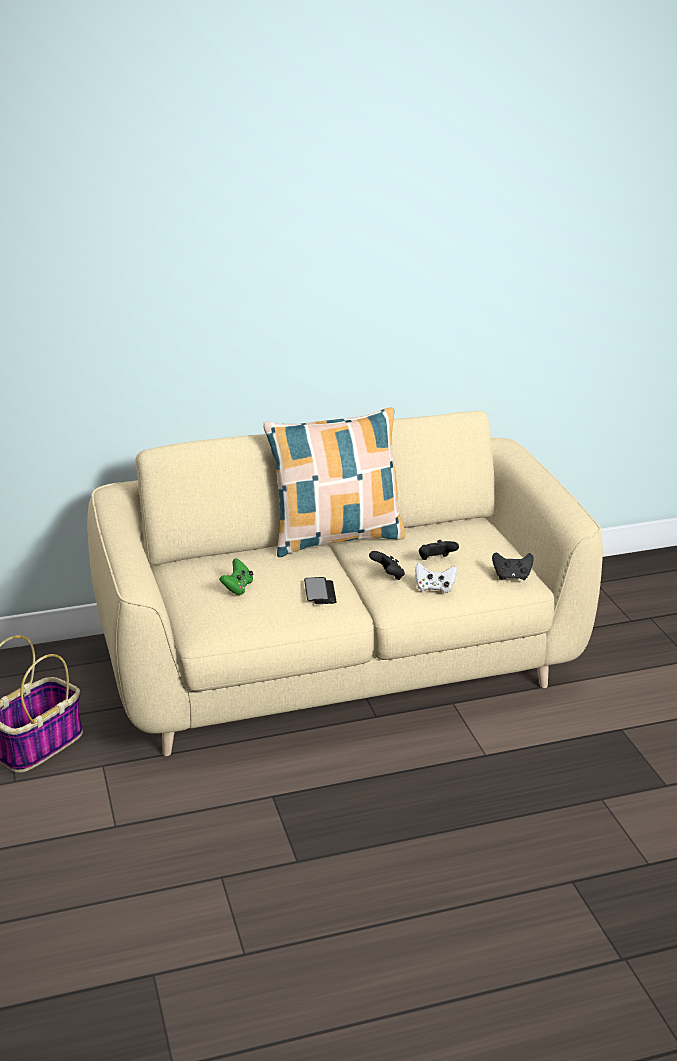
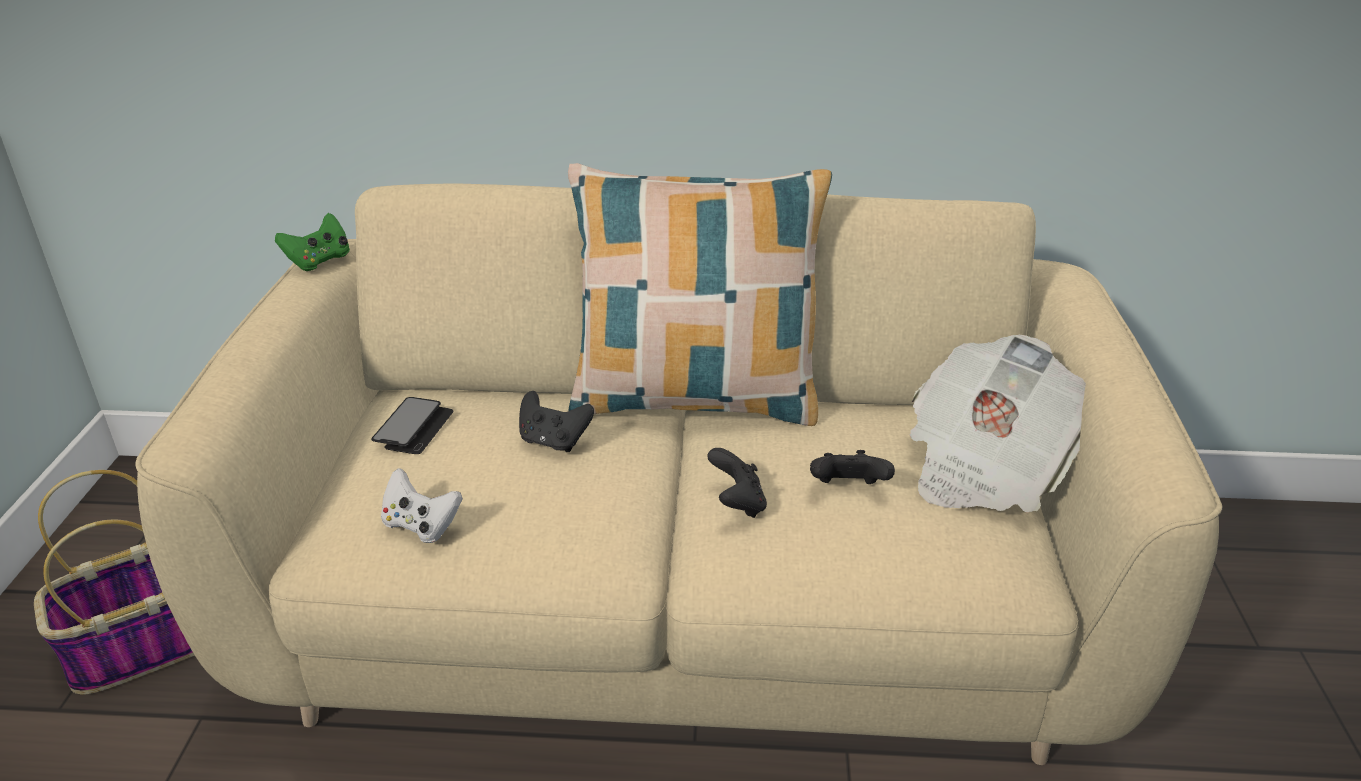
camera: 20 degrees right, 5 degrees up
green game controller [219,558,253,595] -> green game controller moved to [275,213,350,271]
phone [304,577,337,604] -> phone moved to [371,397,454,454]
white game controller [415,563,457,593] -> white game controller moved to [381,468,463,543]
black game controller [492,552,534,580] -> black game controller moved to [519,391,594,452]
none -> newspaper [909,335,1086,512]

